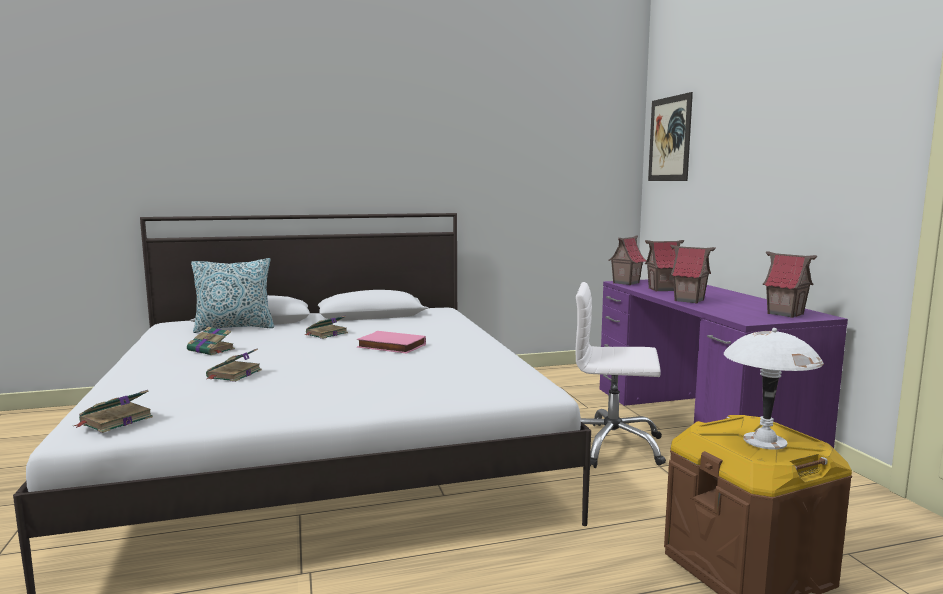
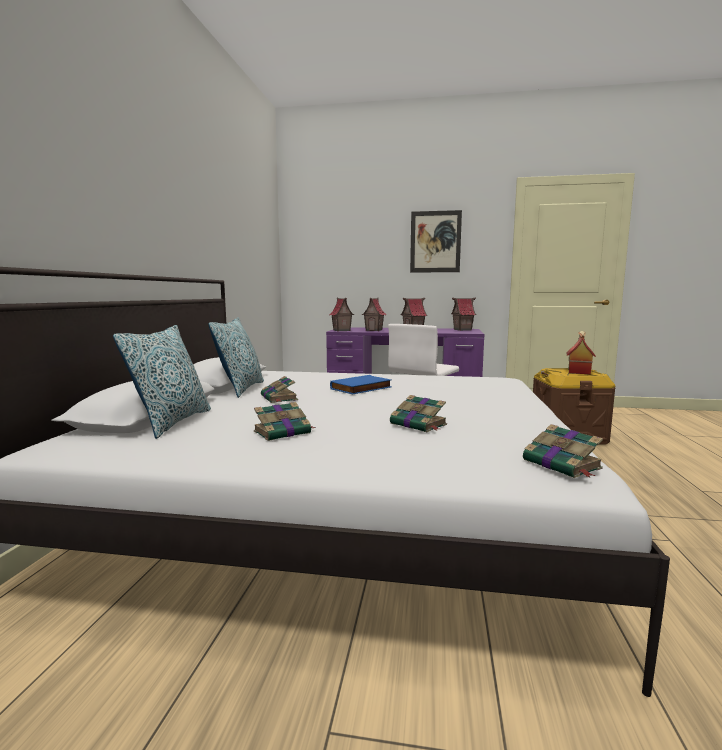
camera: 65 degrees left, 0 degrees up
pink book [357,331,426,354] -> blue book [330,375,392,395]
picture [648,92,693,181] -> picture moved to [410,210,462,273]
white table lamp [724,328,824,450] -> toy house [566,331,596,375]
none -> pillow [208,317,264,398]

